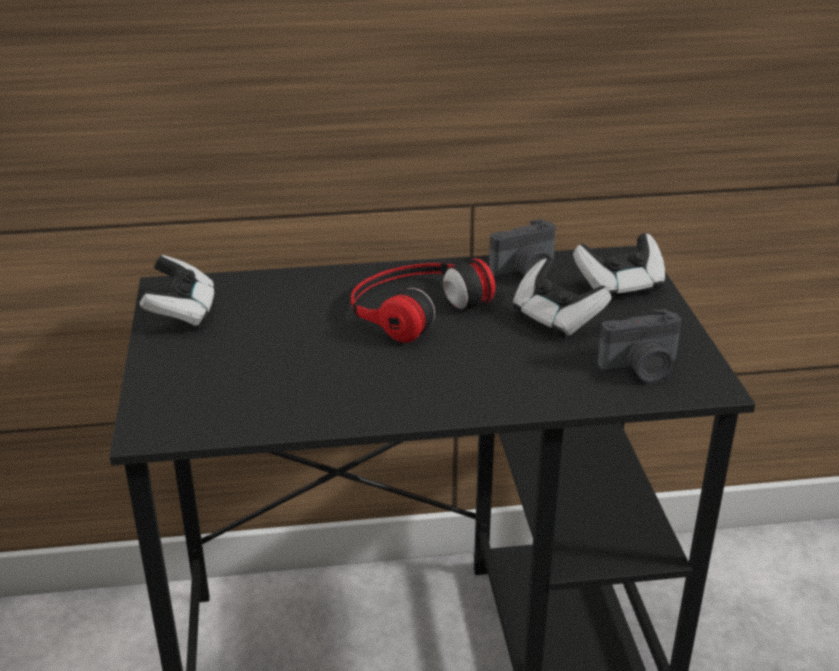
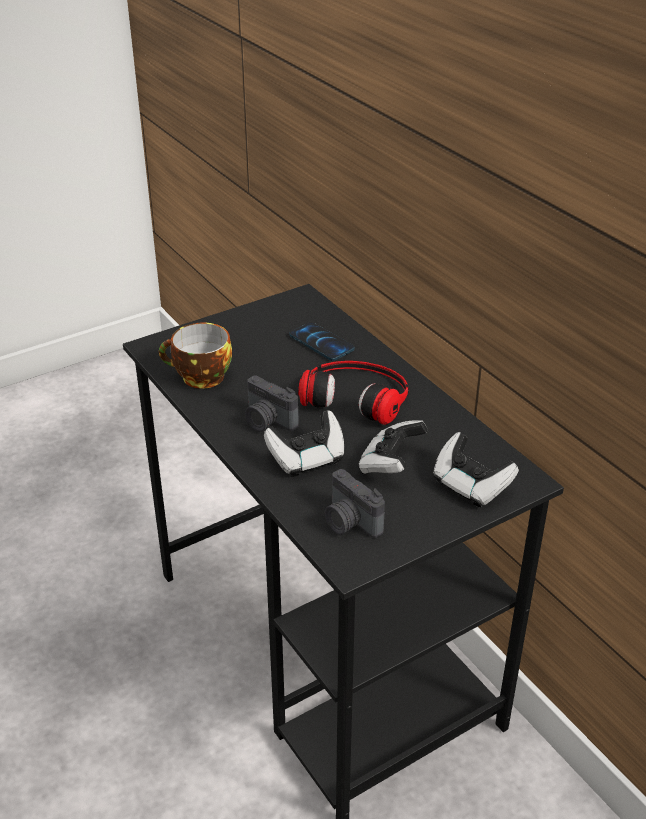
camera: 65 degrees right, 5 degrees up
game controller [139,255,215,328] -> game controller moved to [264,410,344,477]
camera [489,219,556,278] -> camera moved to [245,376,299,432]
none -> cup [159,323,232,389]
none -> phone [290,322,355,361]

